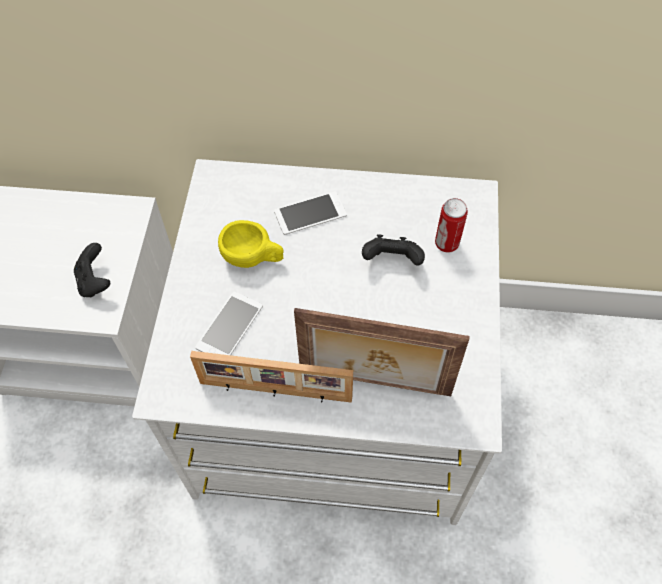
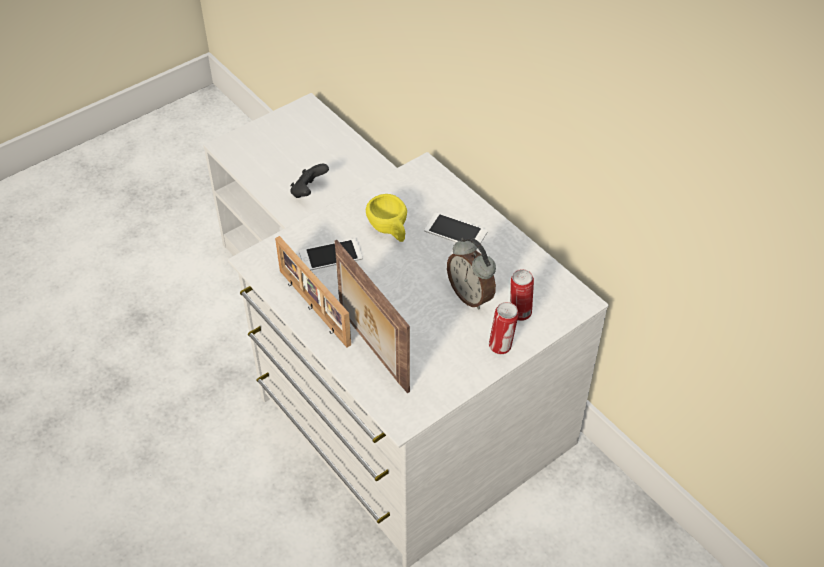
camera: 45 degrees right, 10 degrees down
black game controller [362,234,425,266] -> alarm clock [447,238,496,310]
none -> can [489,302,518,354]

